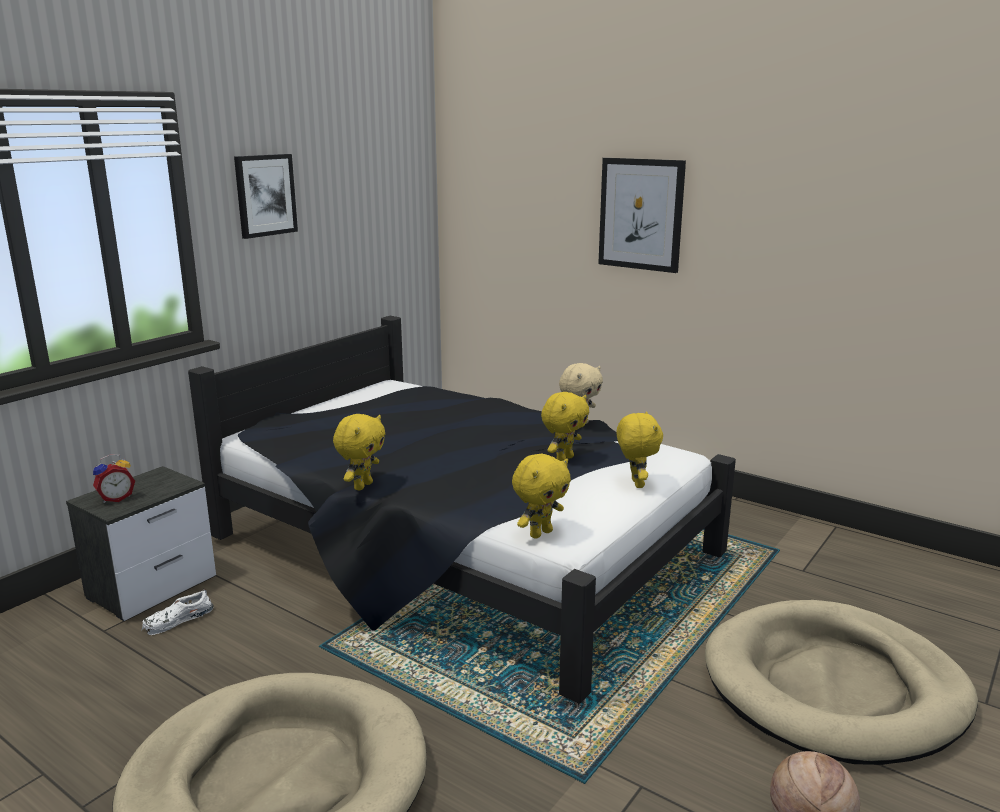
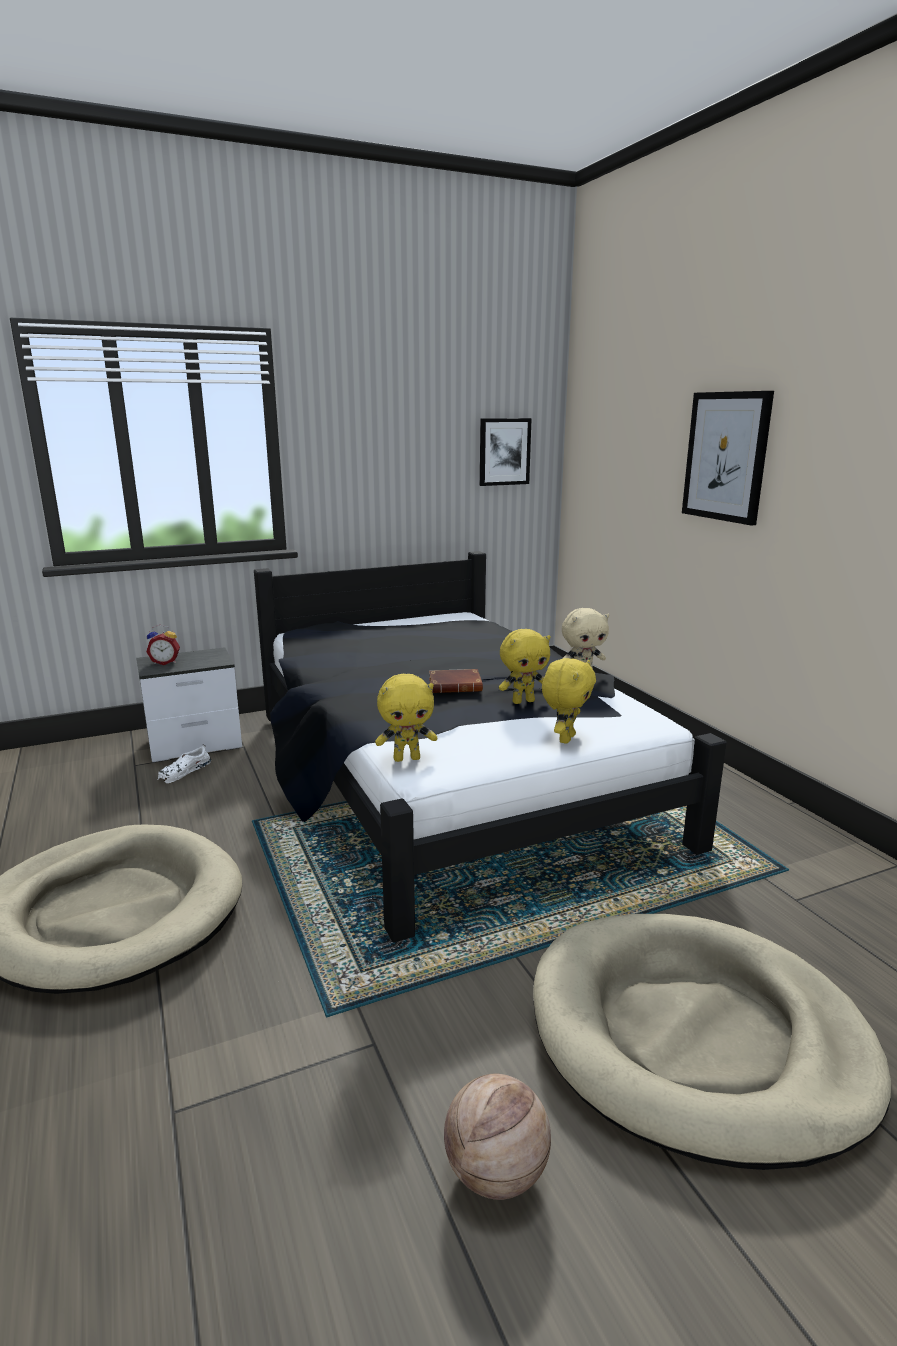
camera: 30 degrees right, 0 degrees up
white shoe [142,588,213,635] -> white shoe turned 45 degrees counterclockwise [157,744,211,783]
picture [234,154,298,239] -> picture moved to [480,418,532,486]
yellow plush toy [333,414,385,491] -> none
none -> brown book [429,669,483,693]

